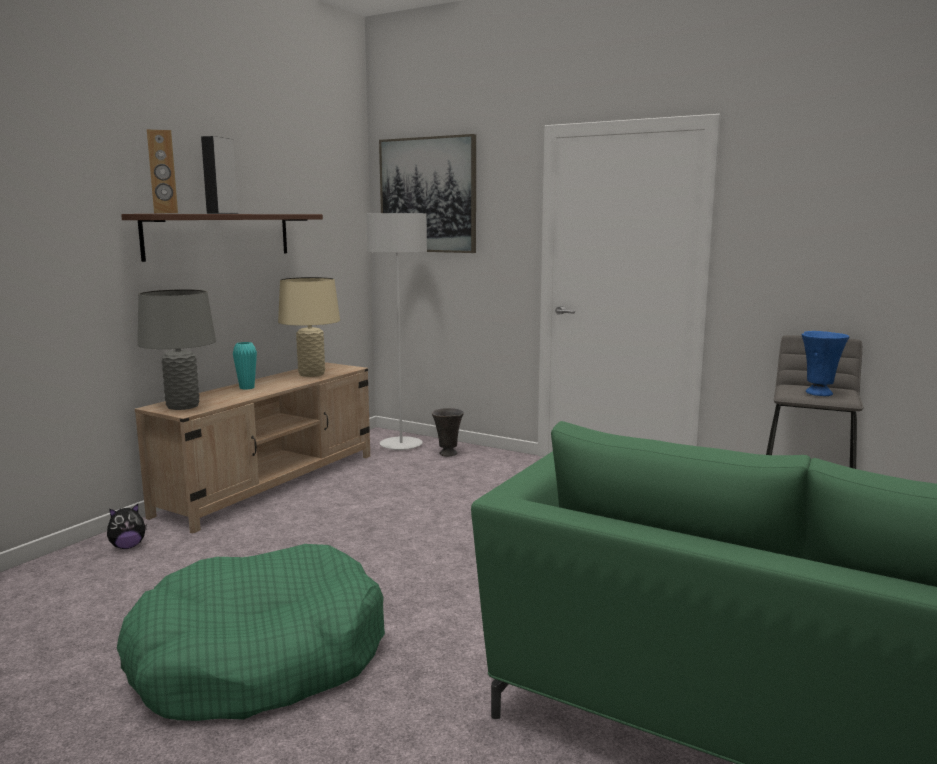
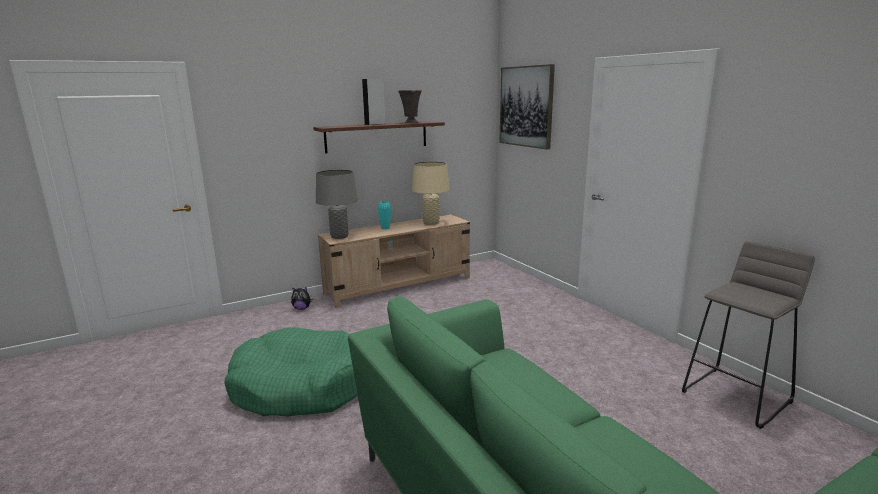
camera: 30 degrees right, 5 degrees up
brown speaker [147,129,178,214] -> none
grey floor lamp [366,213,427,450] -> none
grey vase [432,408,464,457] -> grey vase moved to [398,90,422,123]
blue vase [802,331,850,396] -> none

